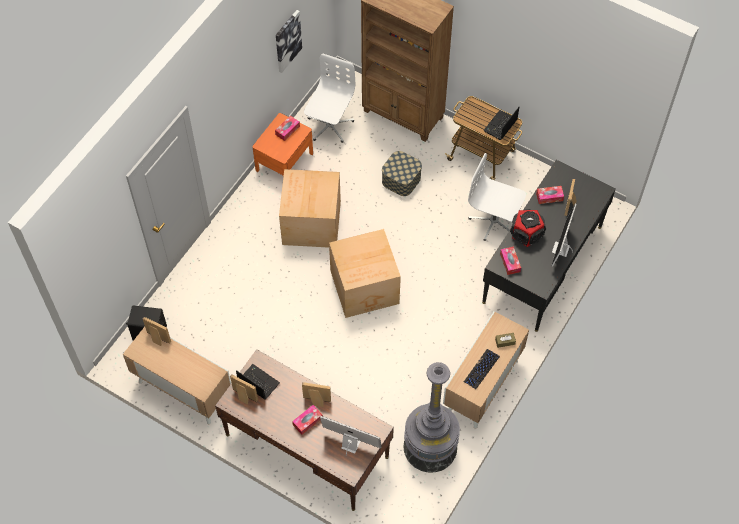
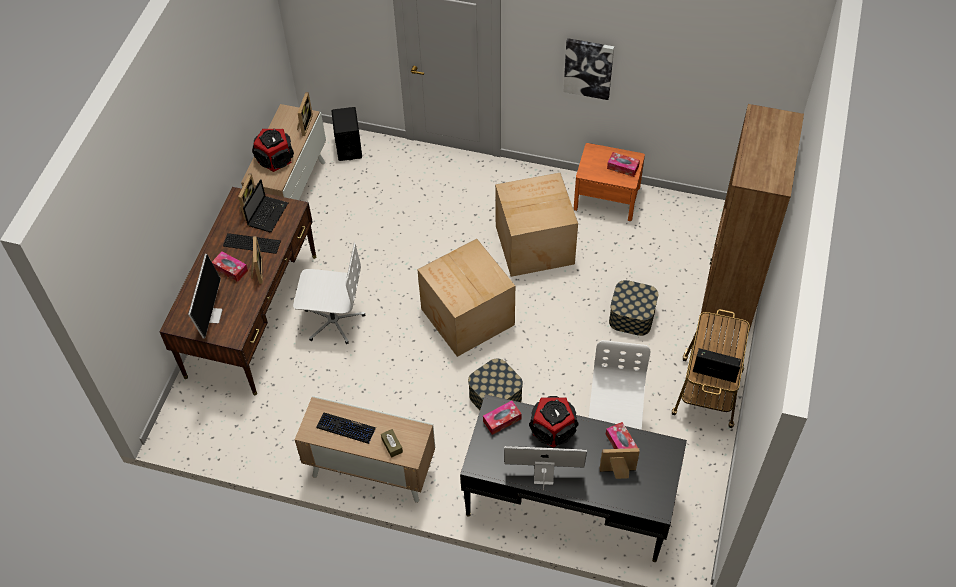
camera: 75 degrees right, 5 degrees down
picture [276,10,302,73] -> picture moved to [563,38,614,100]
white office chair [304,54,355,143] -> white office chair moved to [293,243,365,344]
grey floor lamp [404,362,460,473] -> none
none -> keyboard [223,233,281,254]
none -> speaker [252,129,294,172]
none -> storage box [468,359,523,410]

